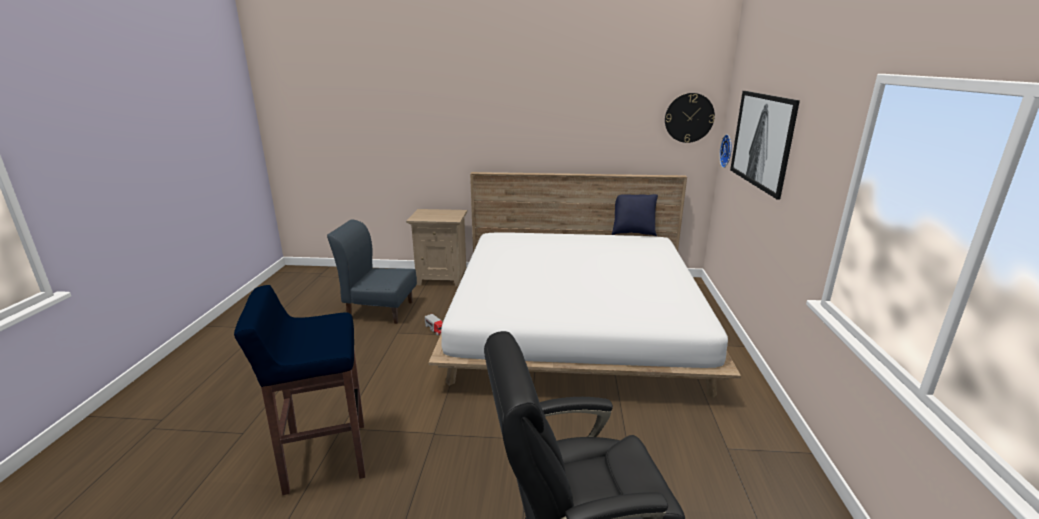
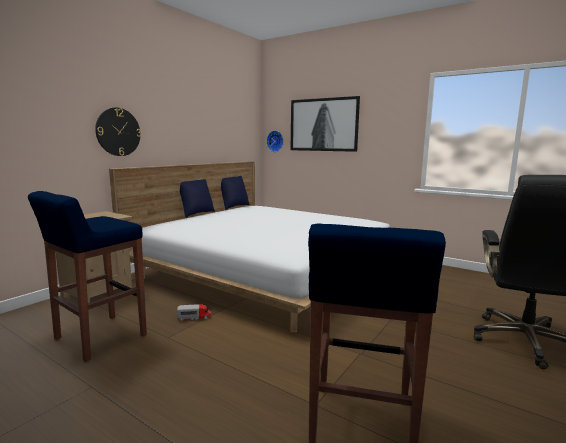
camera: 60 degrees left, 10 degrees down
blue chair [327,219,417,324] -> blue stool [28,191,147,362]
wall clock [665,93,715,143] -> wall clock moved to [95,108,141,156]
none -> blue pillow [180,179,215,218]

